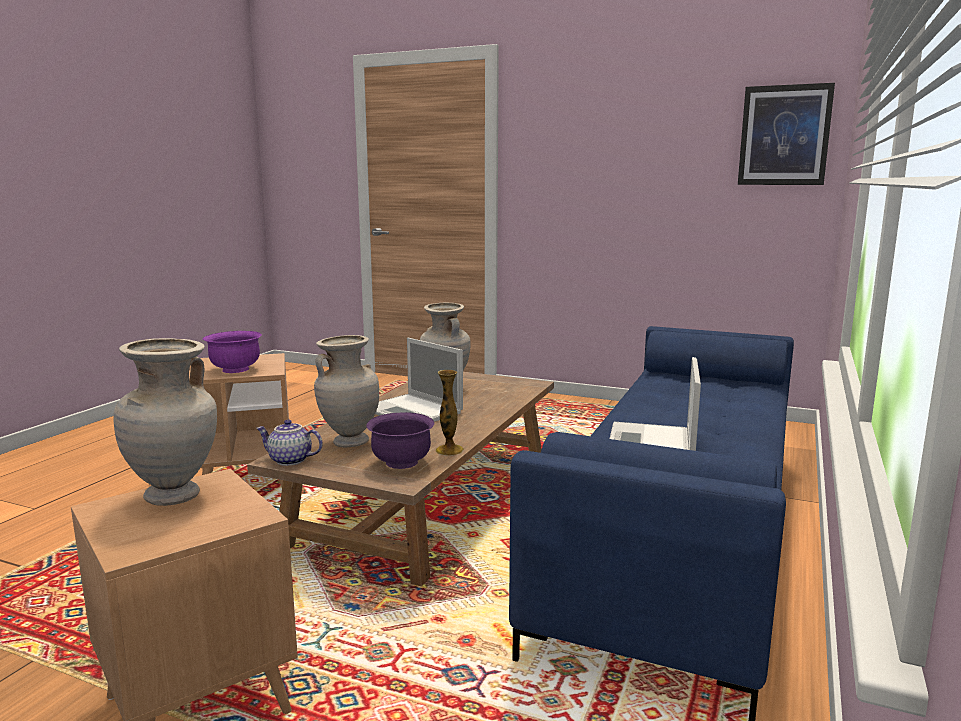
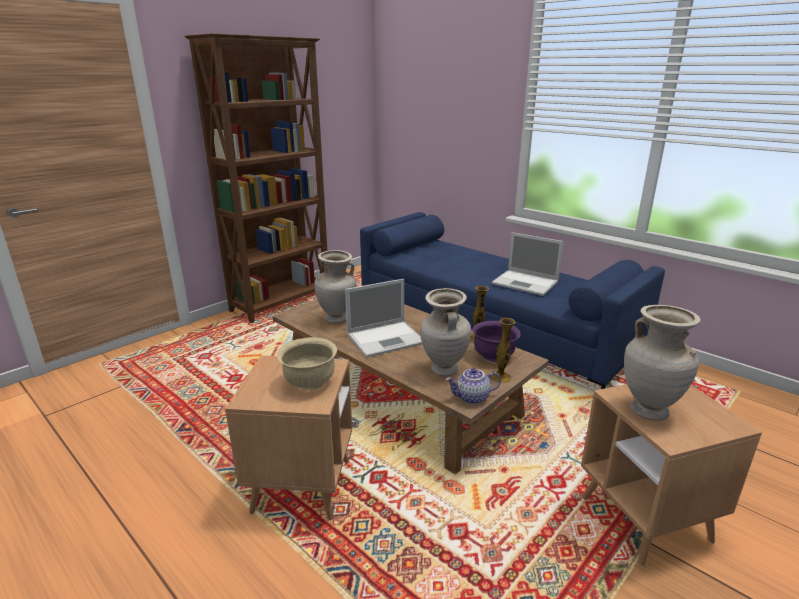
camera: 70 degrees left, 10 degrees up
purple bowl [203,331,262,373] -> beige bowl [277,337,337,390]
teapot [256,420,322,466] -> teapot turned 45 degrees clockwise [446,368,501,404]
picture [738,83,835,185] -> none
none -> brown bookcase [185,33,327,323]
none -> vase [491,318,516,383]

